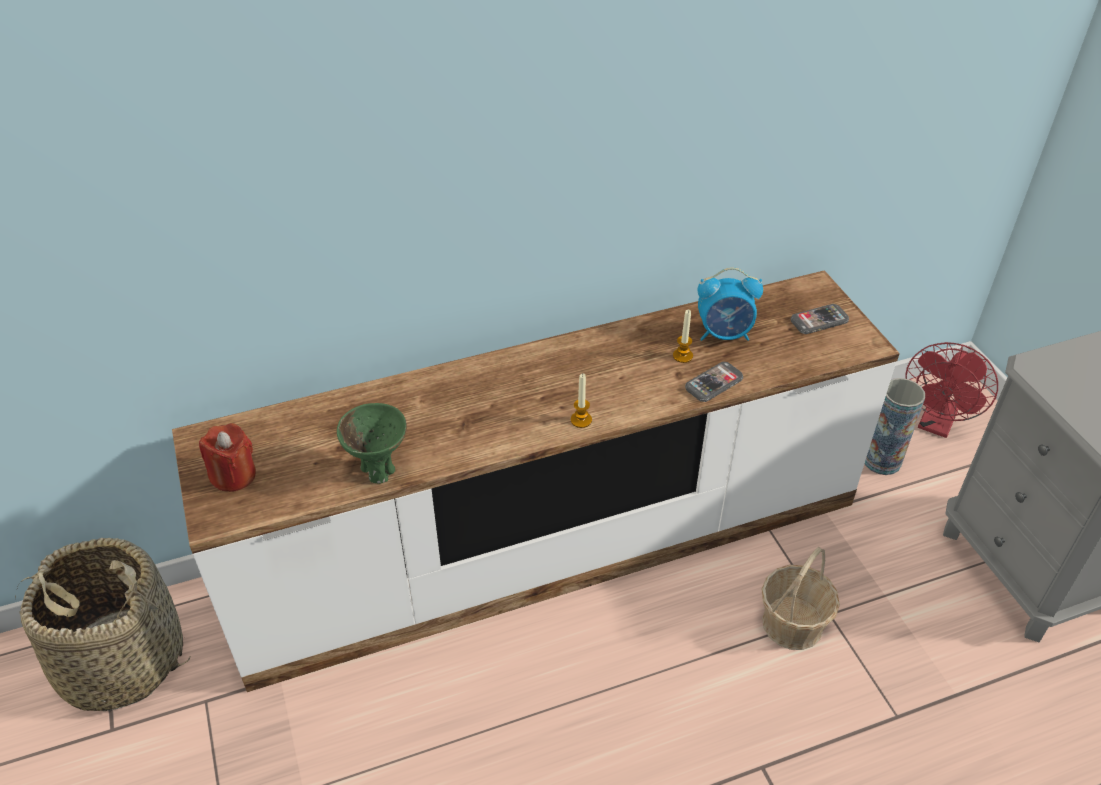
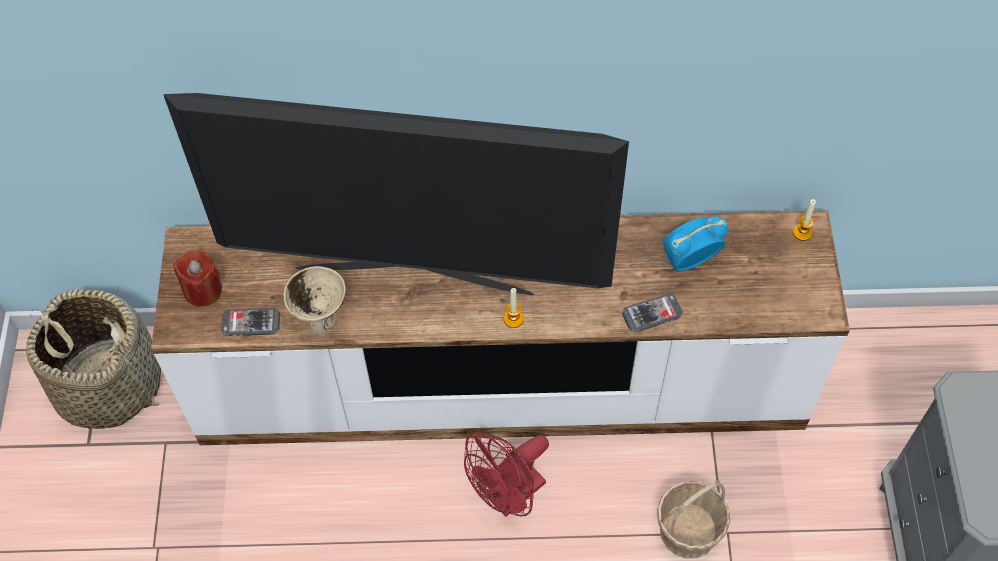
camera: 20 degrees right, 15 degrees up
green bowl [337,403,407,484] -> beige bowl [284,266,346,334]
candle [673,310,693,363] -> candle moved to [793,199,816,241]
alarm clock [698,267,763,341] -> alarm clock turned 135 degrees clockwise [663,216,728,272]
phone [791,304,849,334] -> phone moved to [221,308,280,336]
vase [865,378,925,475] -> none
red fan [905,342,998,438] -> red fan moved to [464,432,549,517]
none -> television [163,93,629,295]

